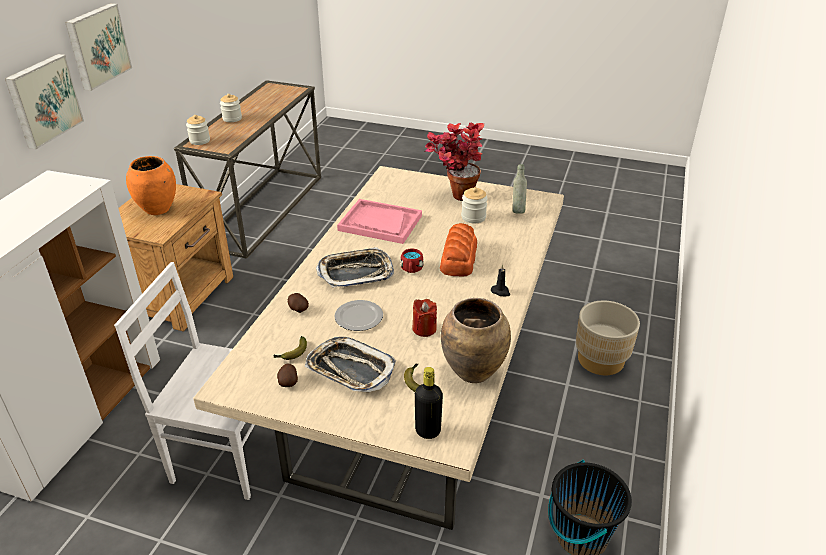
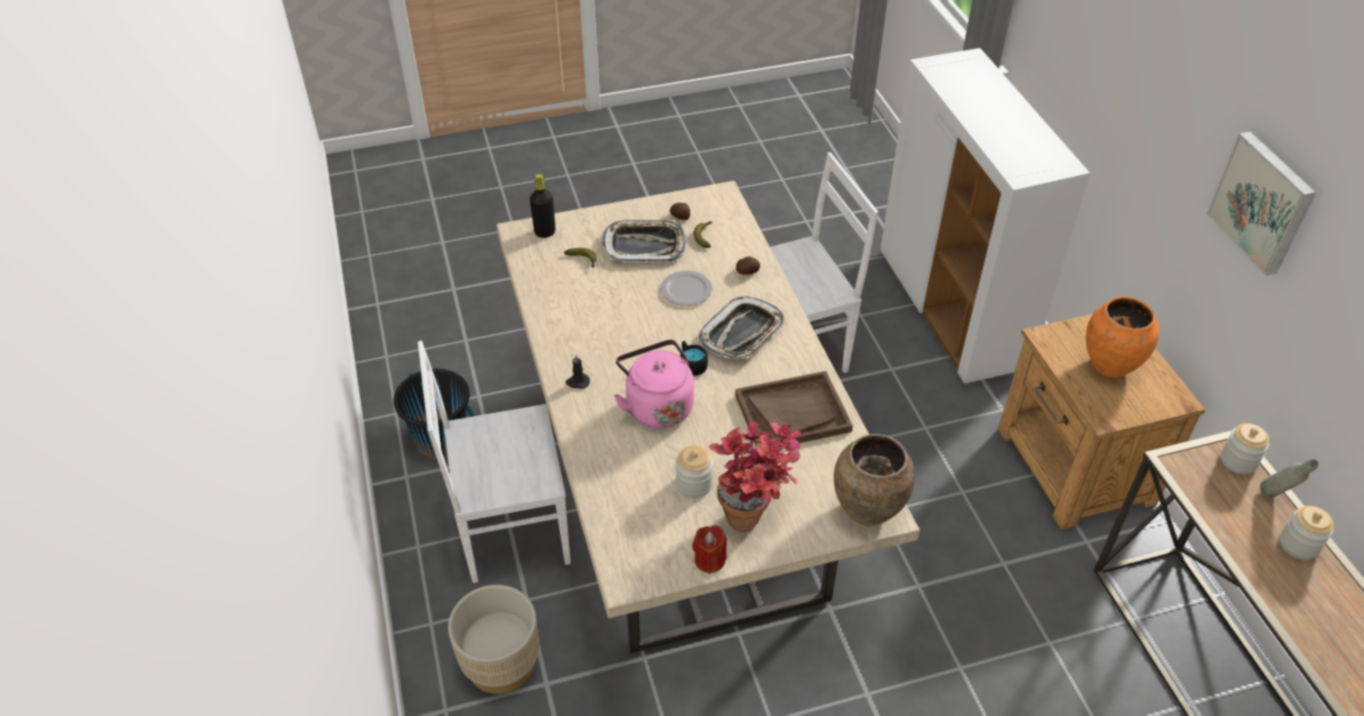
camera: 145 degrees right, 10 degrees up
picture [5,54,84,150] -> none
pink tray [337,199,422,244] -> brown tray [735,371,853,448]
red mug [400,248,424,273] -> black mug [680,341,708,376]
red candle [412,299,437,337] -> red candle moved to [692,525,727,574]
bread [440,223,477,276] -> pink kettle [614,339,694,428]
brown vase [441,298,511,383] -> brown vase moved to [834,434,915,526]
grey bottle [512,164,527,214] -> grey bottle moved to [1260,459,1319,498]
none -> white chair [418,341,571,583]

